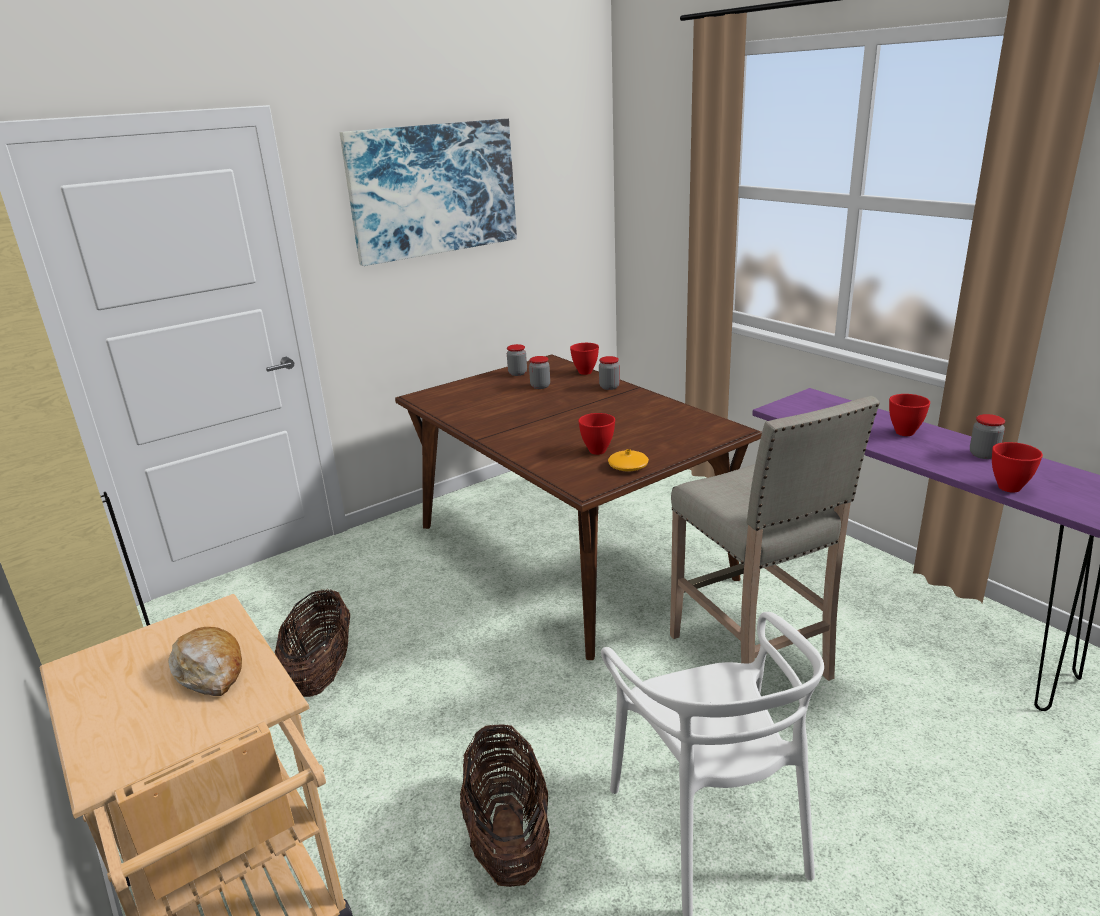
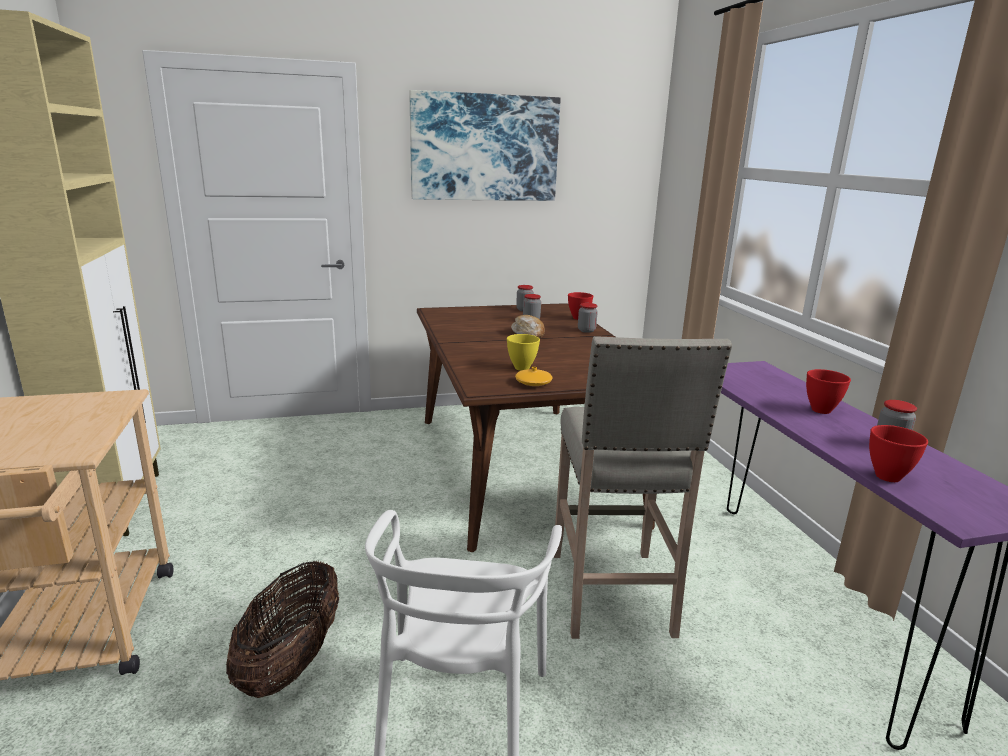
camera: 20 degrees right, 5 degrees down
bread [168,627,242,696] -> bread moved to [511,315,545,338]
basket [275,589,350,697] -> none
red bowl [578,413,615,455] -> yellow bowl [507,334,540,371]

